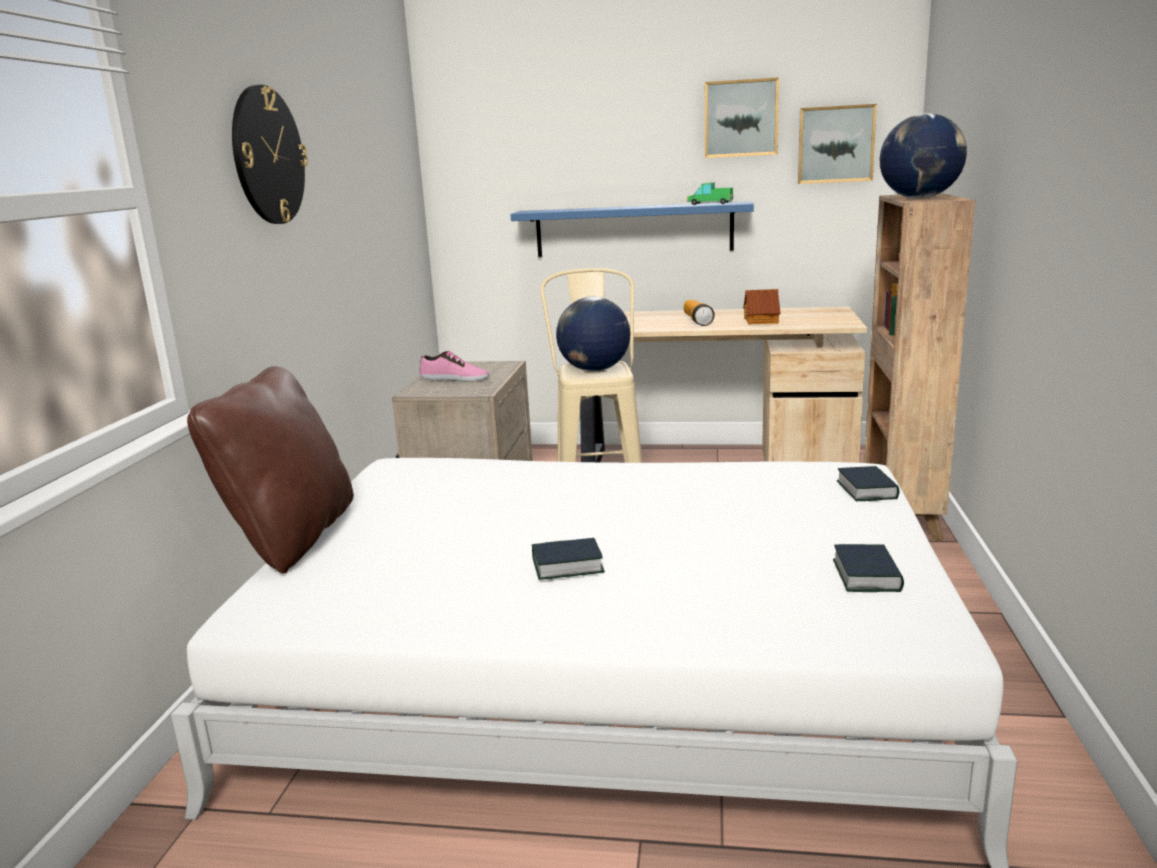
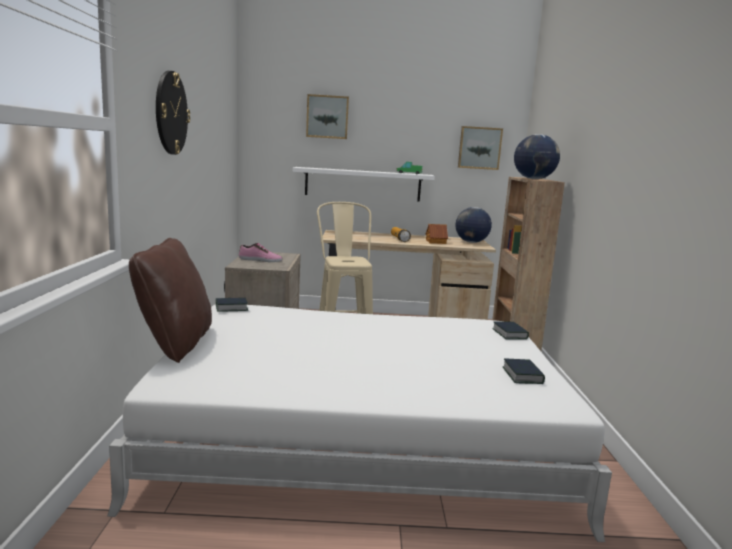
camera: 10 degrees left, 5 degrees down
blue shelf [510,201,754,257] -> white shelf [292,167,435,202]
book [532,538,605,580] -> book moved to [216,298,248,312]
globe [556,297,631,372] -> globe moved to [456,207,492,243]
picture [705,77,779,158] -> picture moved to [306,94,349,139]

